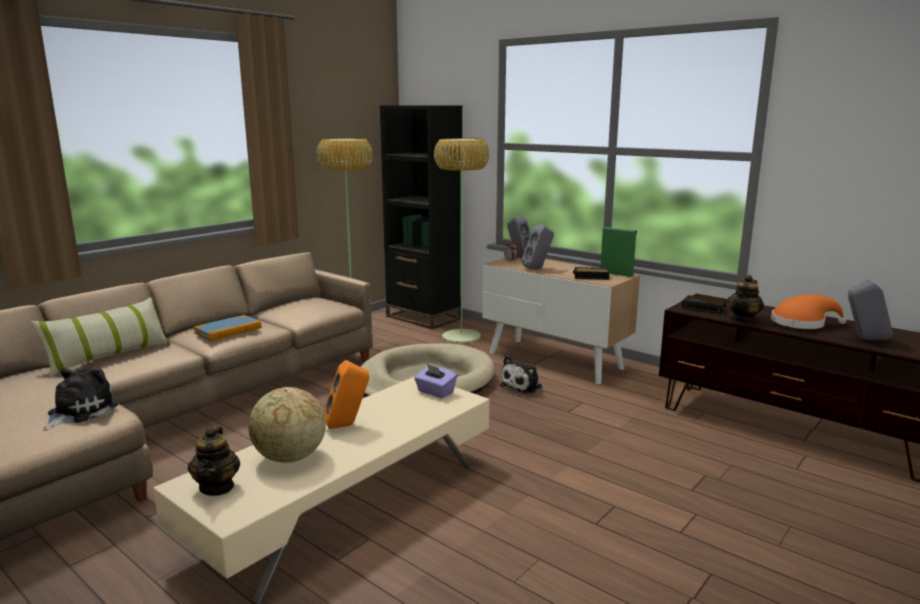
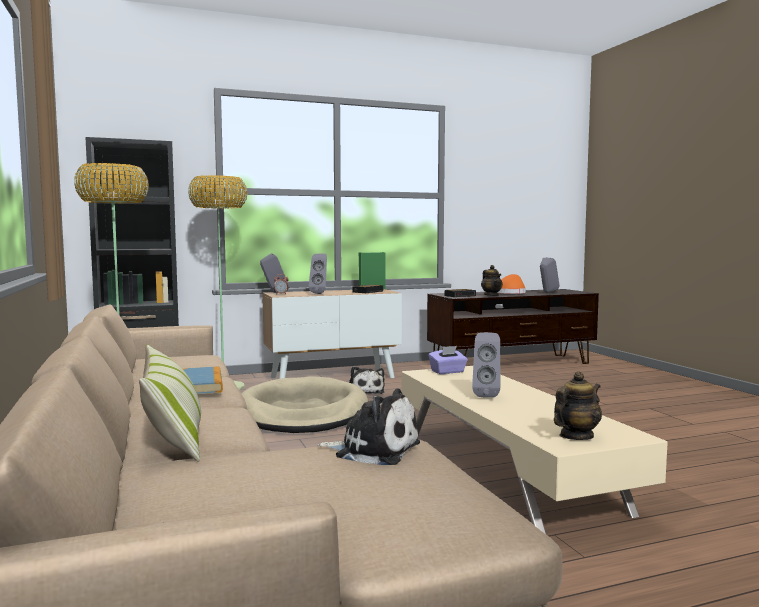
camera: 60 degrees left, 10 degrees down
plush toy [43,366,118,431] -> plush toy turned 150 degrees clockwise [317,389,420,465]
teapot [188,426,240,496] -> teapot turned 60 degrees counterclockwise [554,371,602,440]
globe [248,387,326,463] -> none
orange speaker [324,360,369,429] -> grey speaker [472,332,500,398]

